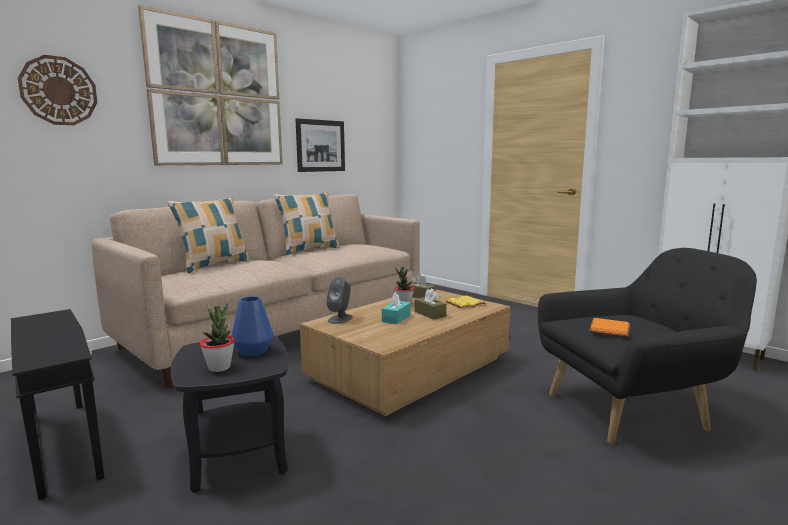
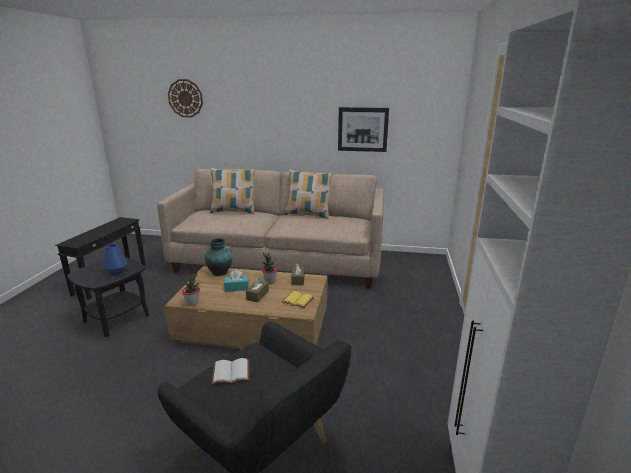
camera: 55 degrees right, 10 degrees up
picture [138,5,283,166] -> none
potted plant [200,303,235,372] -> potted plant moved to [182,272,200,306]
grey speaker [326,277,353,324] -> vase [205,238,232,276]
orange book [589,318,630,337] -> white book [211,358,250,385]

